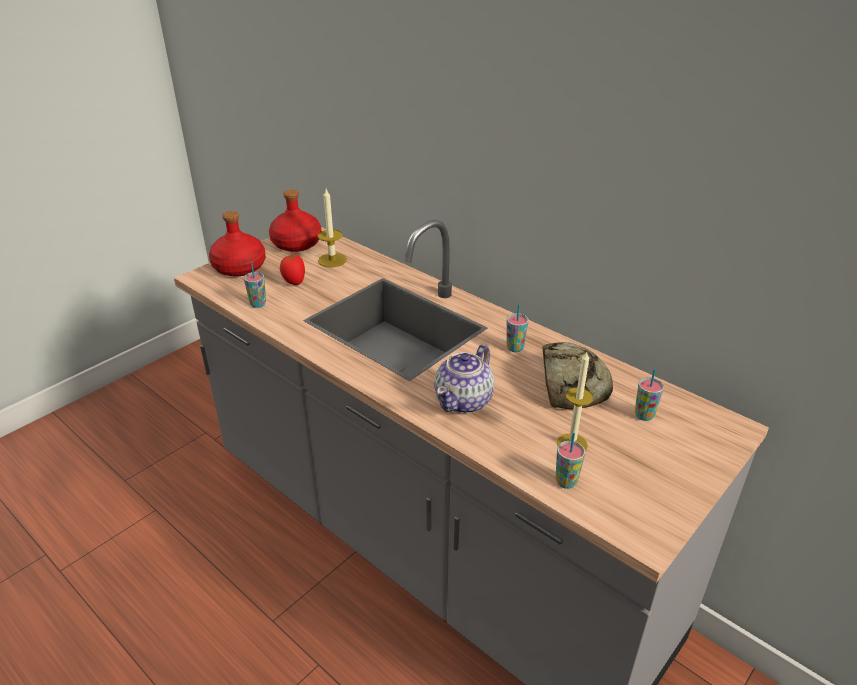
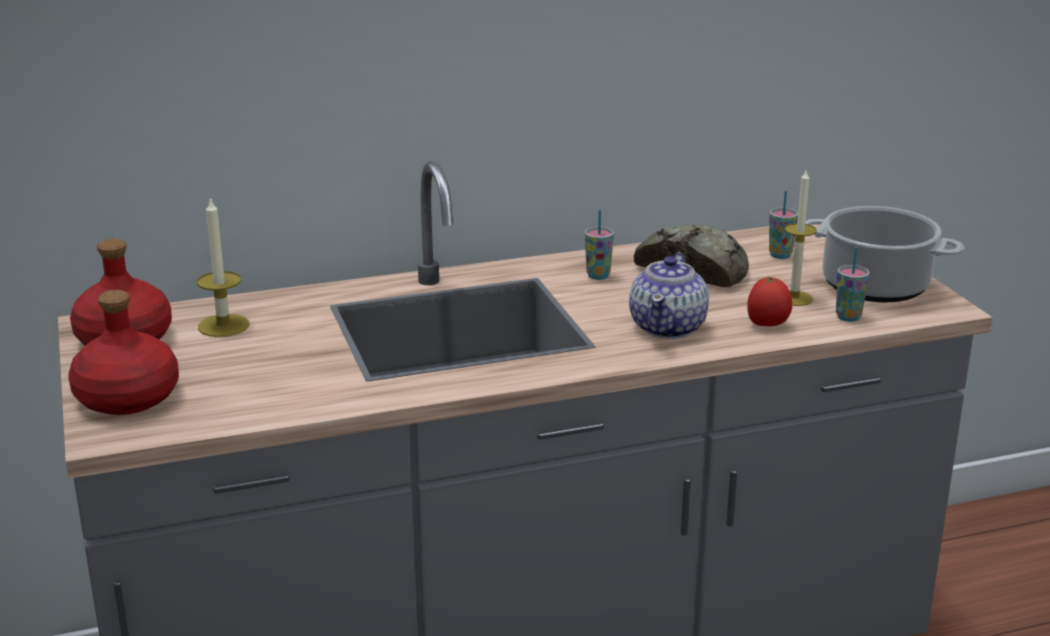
camera: 60 degrees left, 10 degrees down
cup [244,262,266,308] -> none
tomato [280,255,305,285] -> tomato moved to [747,276,792,326]
teapot [434,345,494,413] -> teapot turned 45 degrees clockwise [629,252,709,339]
none -> cooking pot [805,206,965,302]

